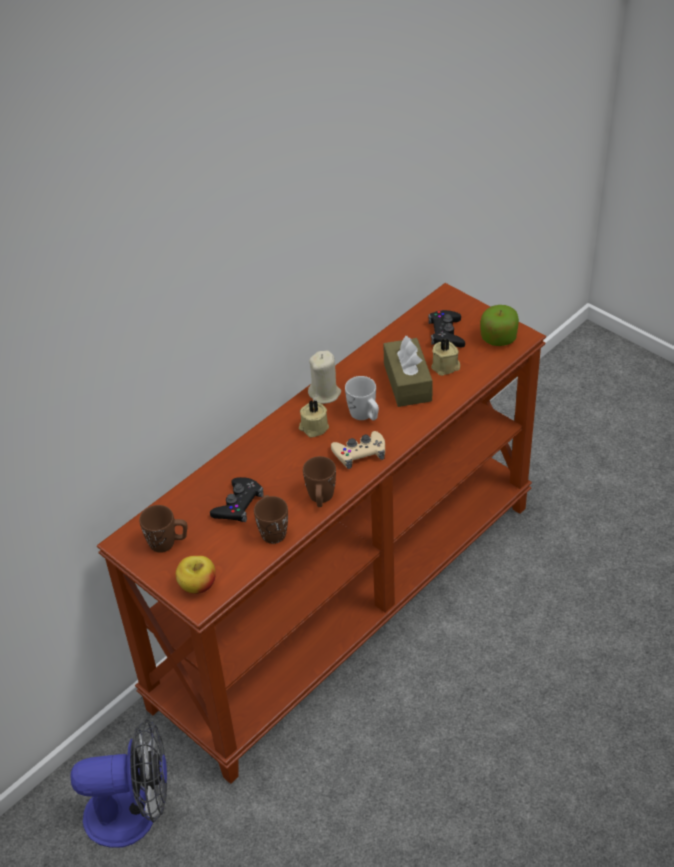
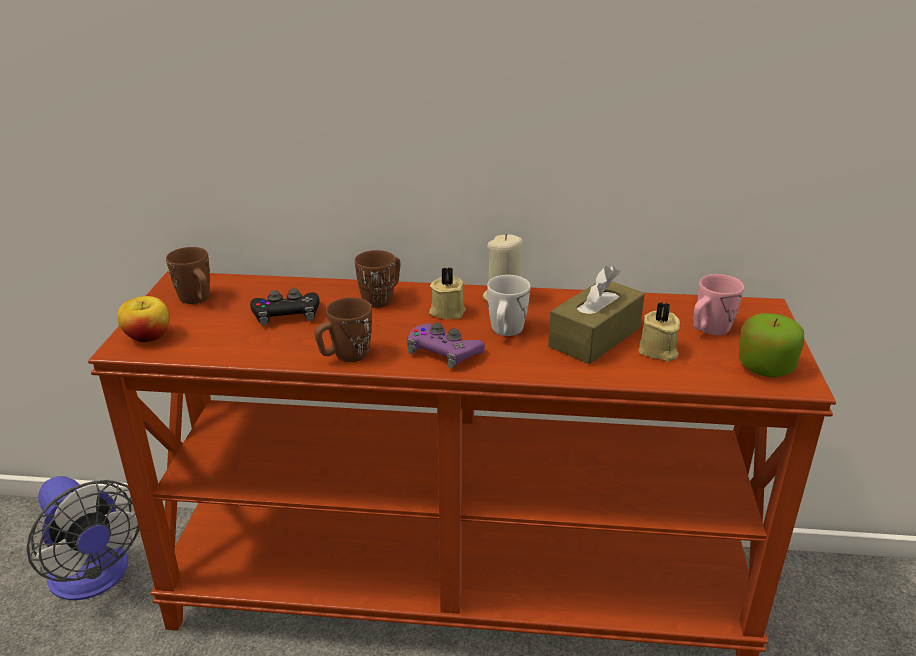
camera: 50 degrees right, 15 degrees down
brown mug [254,495,288,544] -> brown mug moved to [355,250,400,308]
beige game controller [331,431,385,469] -> purple game controller [407,323,485,369]
black game controller [428,310,465,348] -> pink mug [694,274,744,335]

